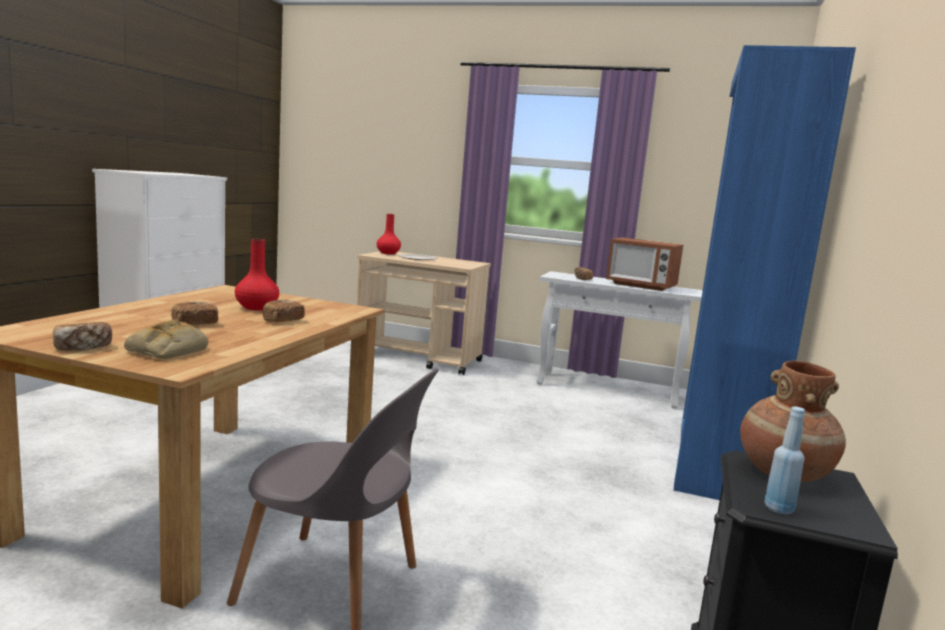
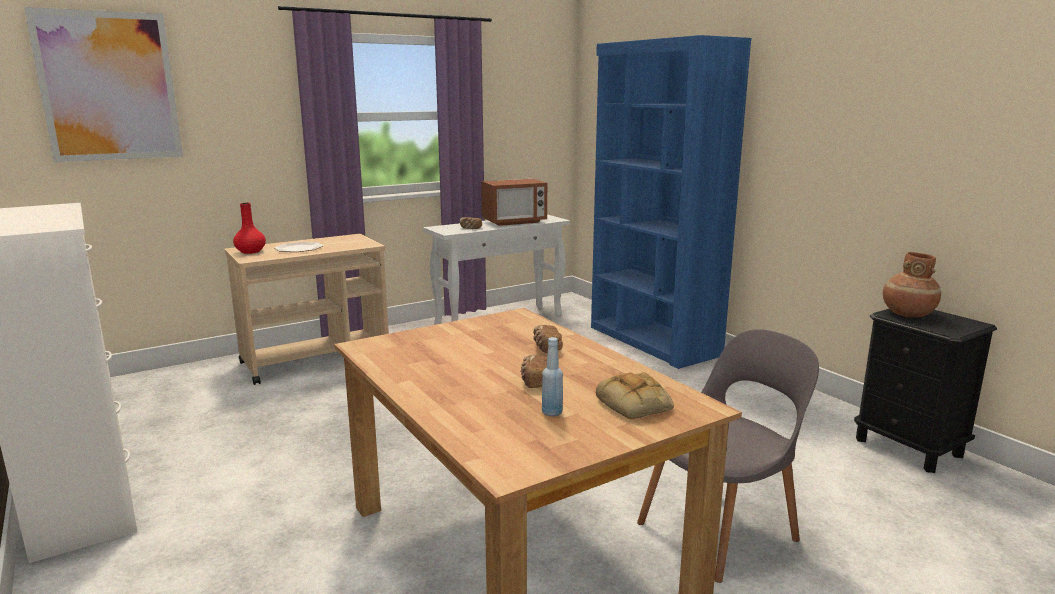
camera: 50 degrees left, 5 degrees up
bread [53,322,112,351] -> none
red vase [235,239,279,311] -> none
blue bottle [765,407,805,514] -> blue bottle moved to [542,337,563,417]
none -> picture [24,7,183,162]

